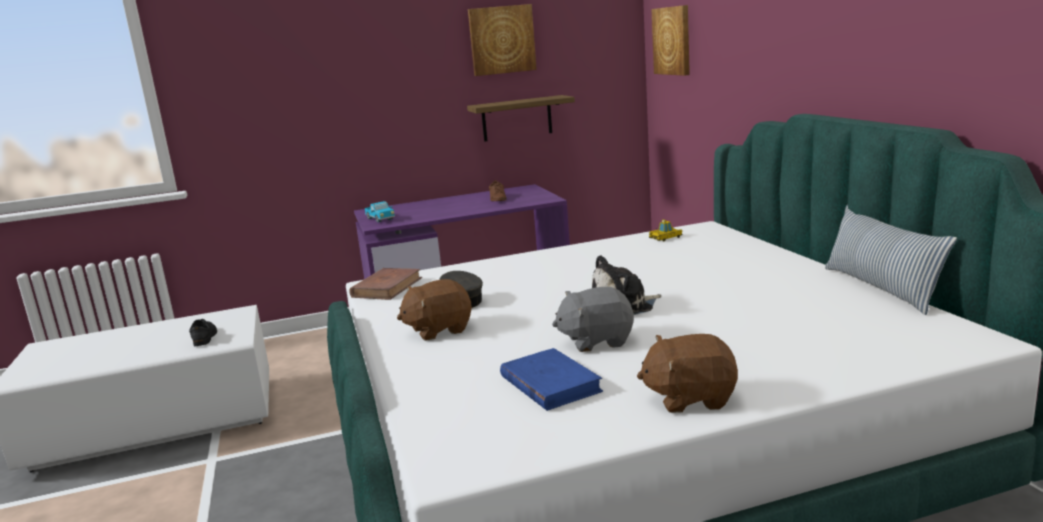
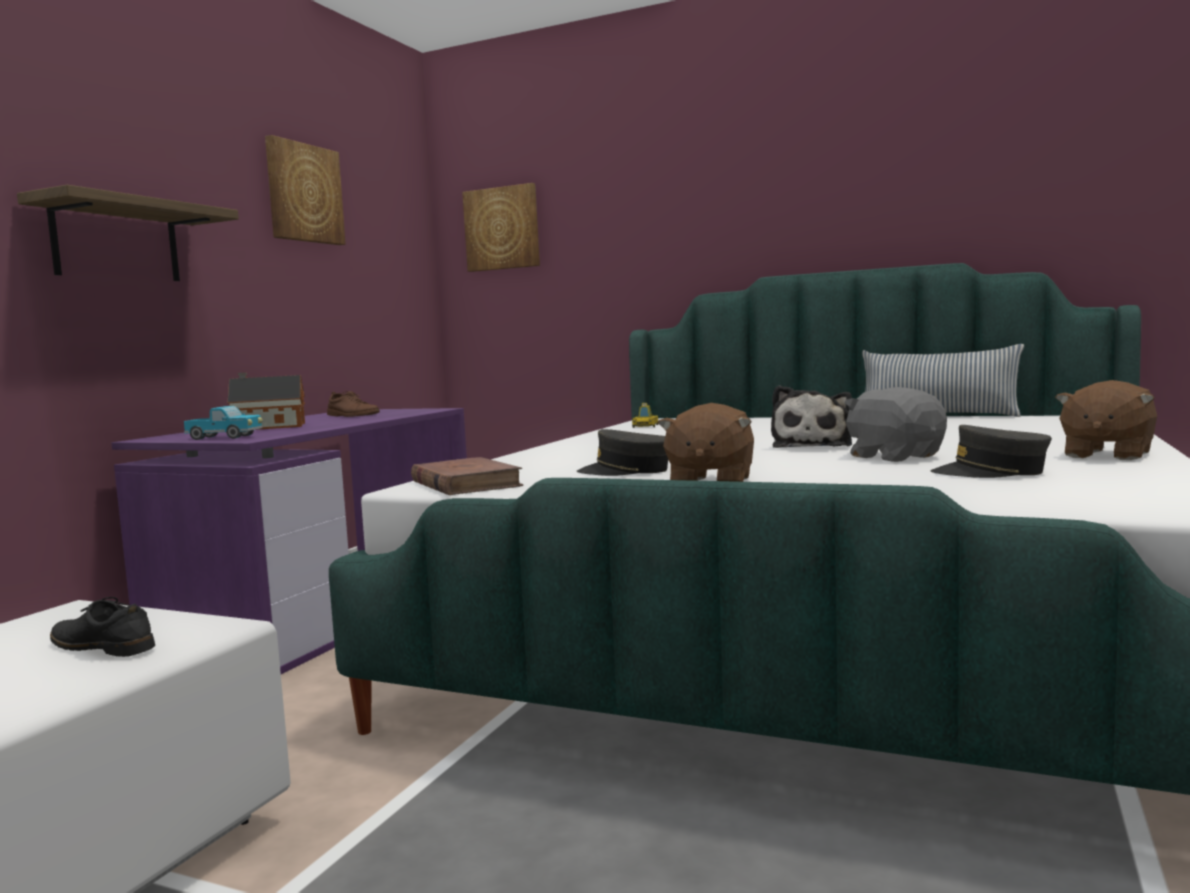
camera: 50 degrees left, 10 degrees down
shelf [467,95,575,142] -> shelf moved to [17,185,239,281]
blue book [500,348,603,411] -> grey cap [931,425,1052,478]
grey plush toy [552,287,634,352] -> grey plush toy turned 120 degrees clockwise [845,387,947,462]
none -> toy house [228,373,305,430]

